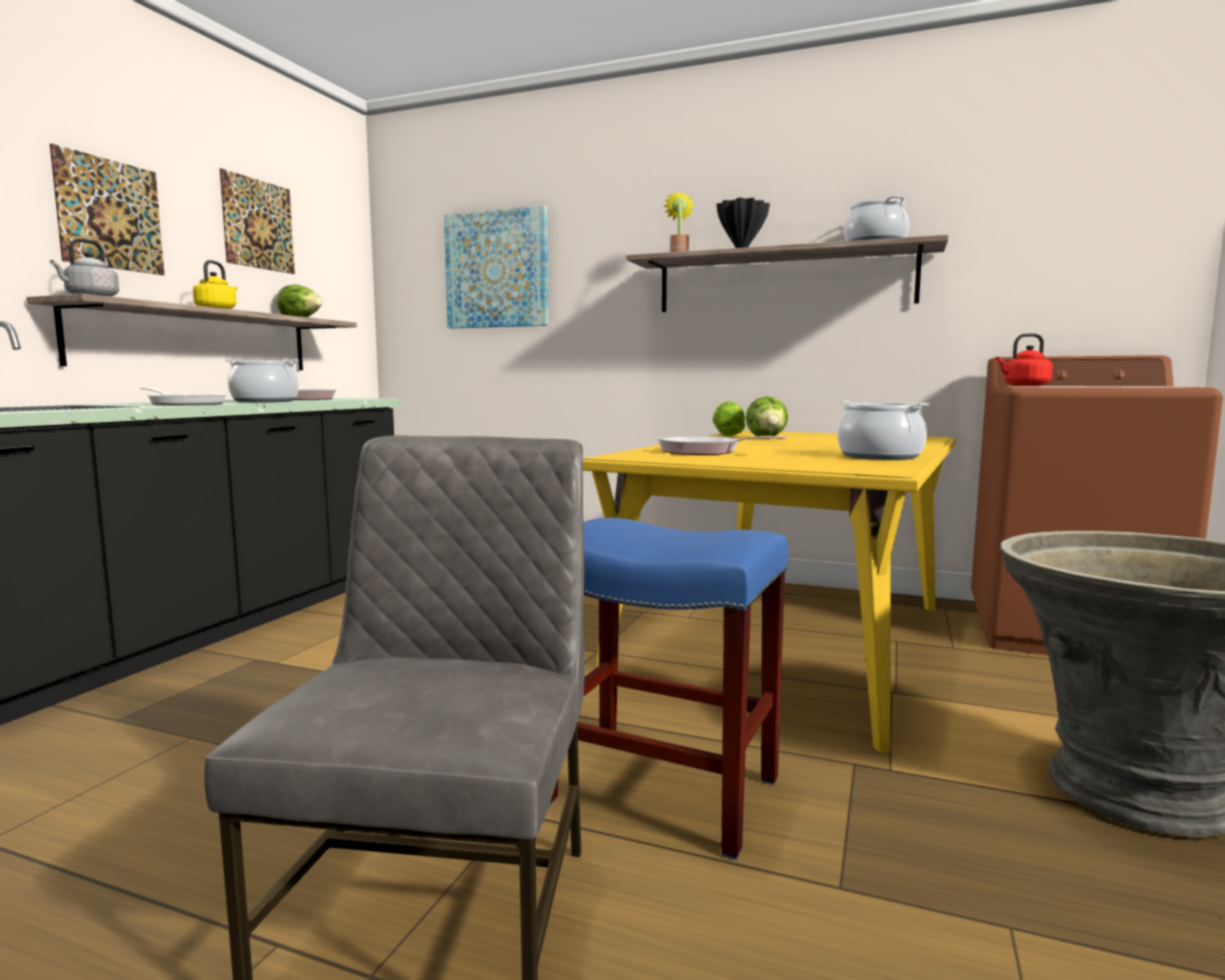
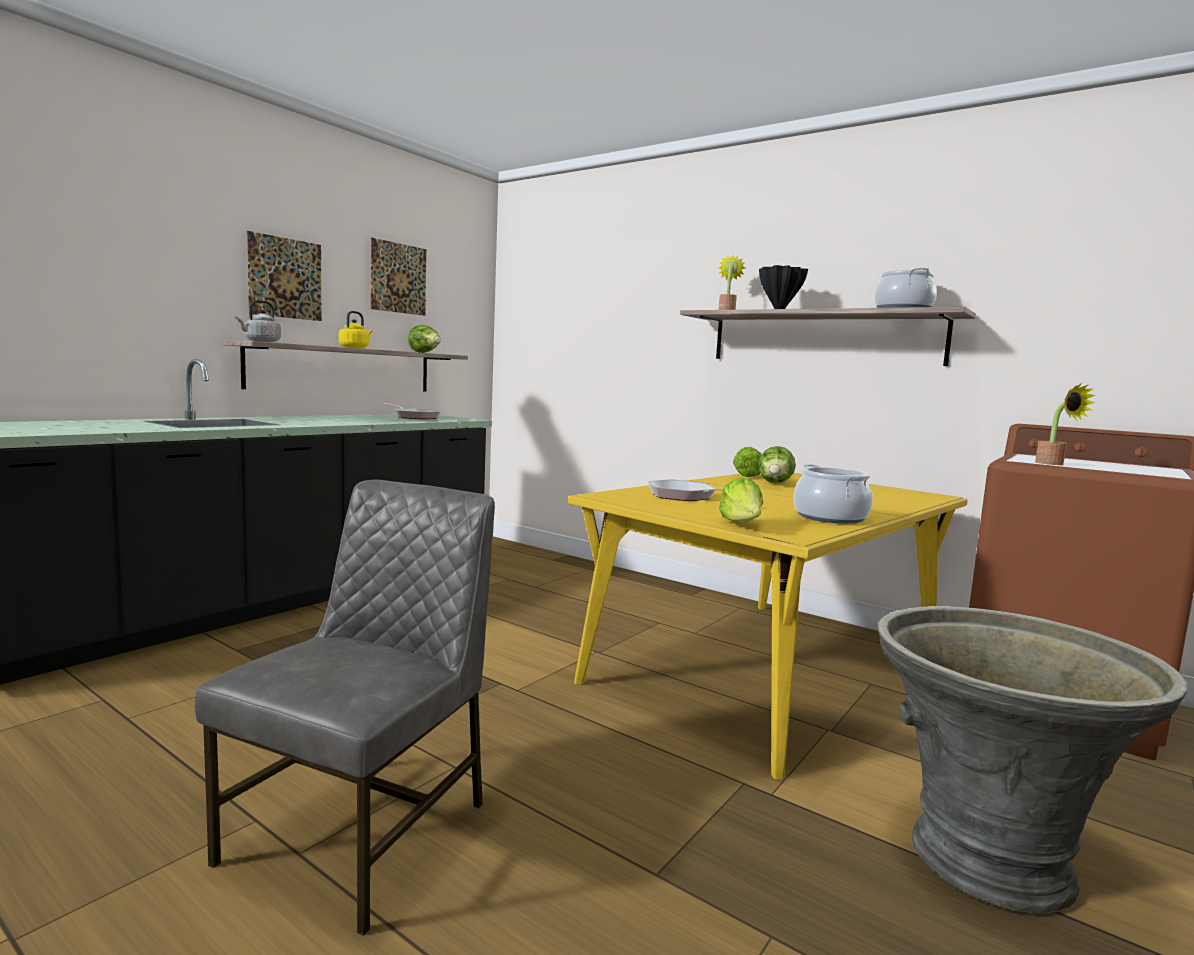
camera: 15 degrees right, 0 degrees up
frying pan [140,387,227,405] -> none
cooking pot [225,359,299,402] -> none
picture [444,205,549,329] -> none
blue stool [549,518,788,860] -> none
red kettle [996,333,1053,386] -> none
none -> lettuce [719,477,763,522]
none -> potted plant [1035,383,1095,465]

